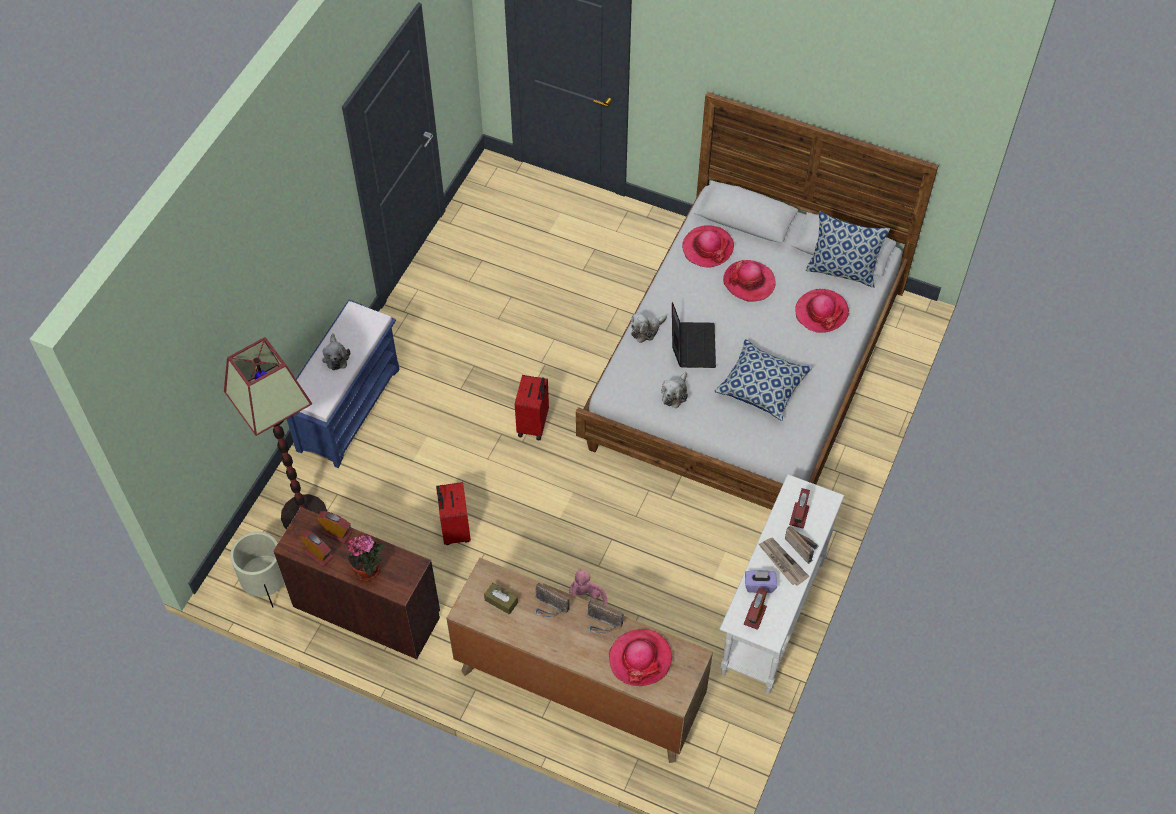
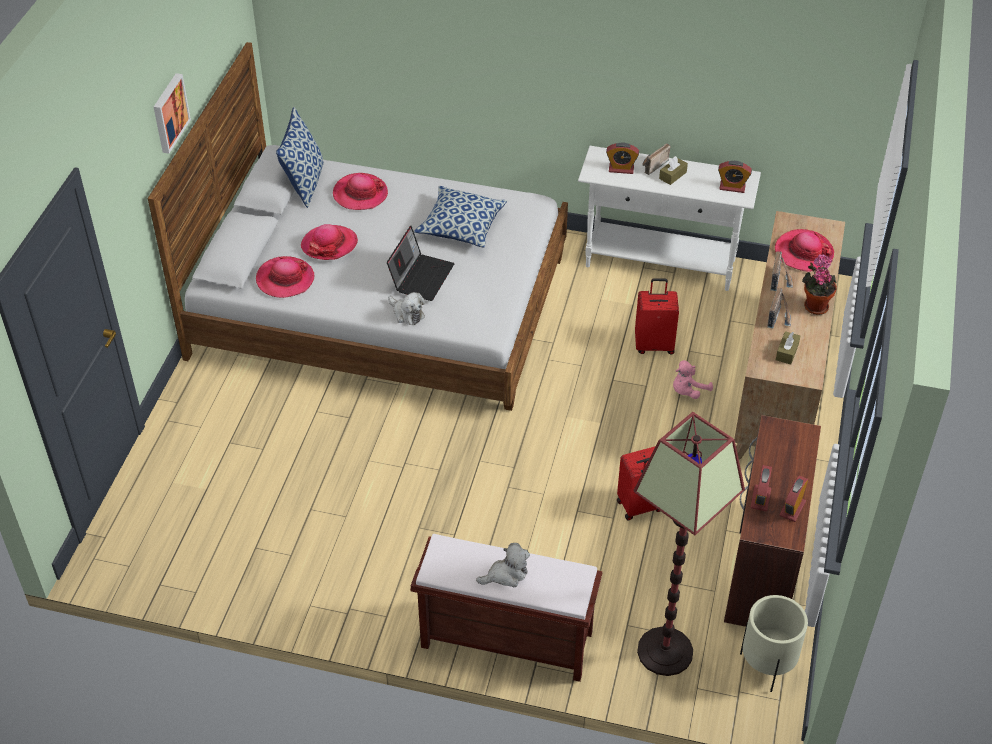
camera: 100 degrees left, 10 degrees down
blue bench [287,300,400,468] -> brown bench [410,534,603,682]
potted plant [348,535,384,581] -> potted plant moved to [802,254,837,315]
red suitcase [515,375,549,440] -> red suitcase moved to [635,278,679,354]
plush toy [661,372,688,408] -> none
laptop [672,302,716,368] -> laptop turned 120 degrees clockwise [387,226,455,301]
purple tissue box [745,570,777,593] -> none
newspaper [759,538,809,585] -> brown tissue box [659,156,688,185]
none -> picture [154,73,191,154]

